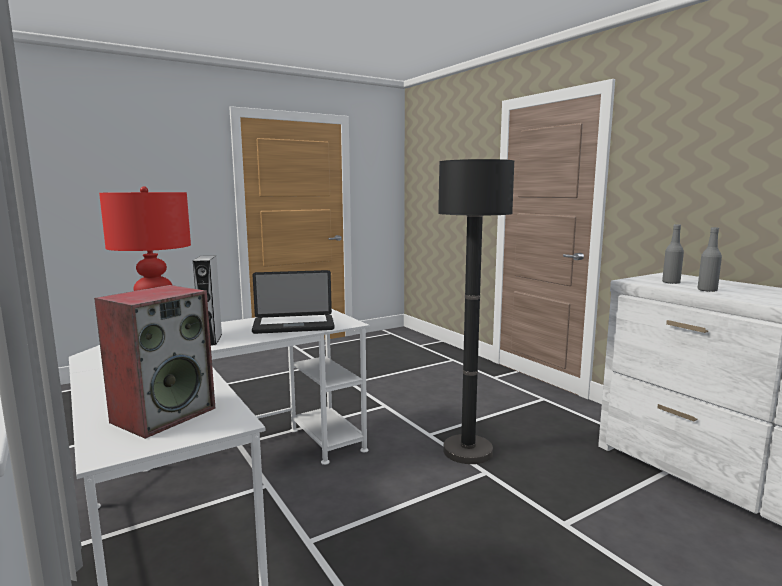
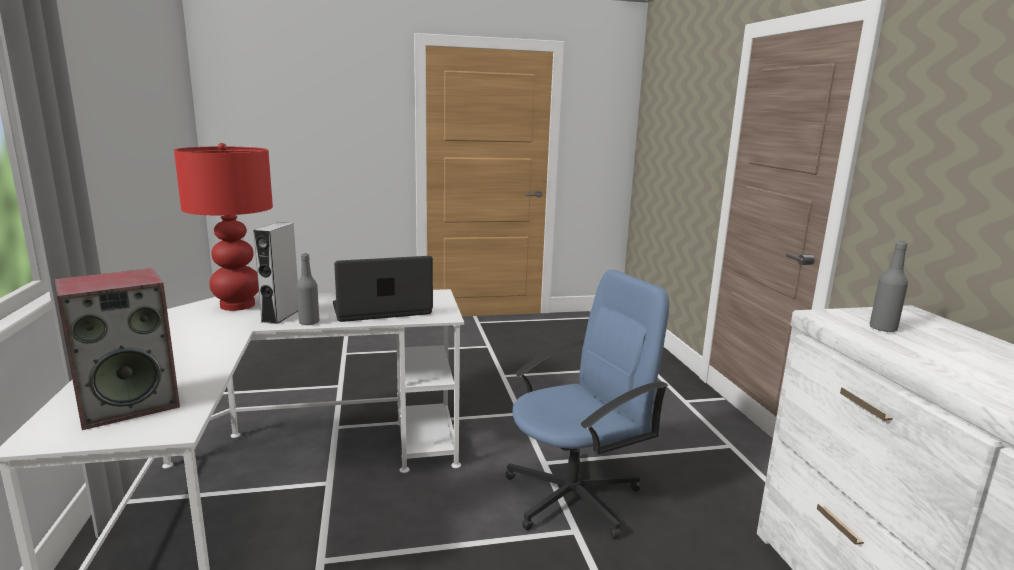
camera: 20 degrees right, 5 degrees up
laptop [252,270,335,334] -> laptop turned 150 degrees clockwise [333,256,433,322]
black floor lamp [438,159,514,464] -> blue office chair [505,270,669,539]
grey bottle [698,227,722,292] -> grey bottle moved to [297,254,319,326]

